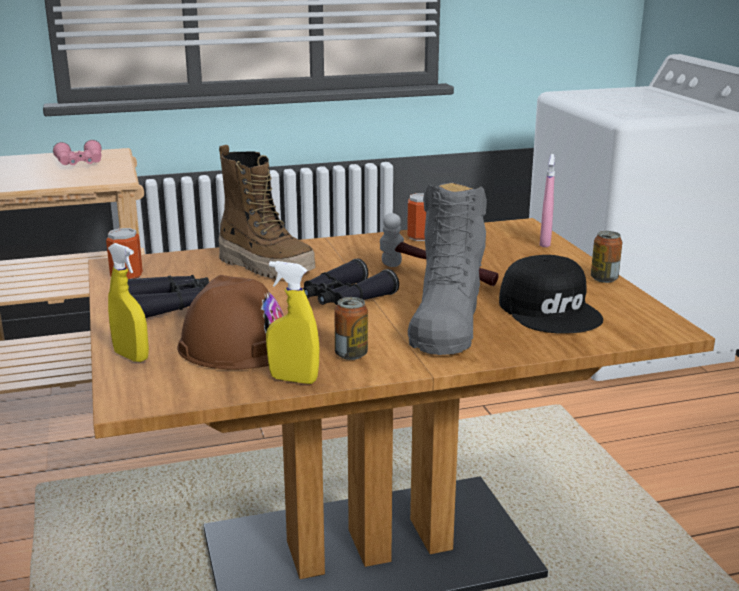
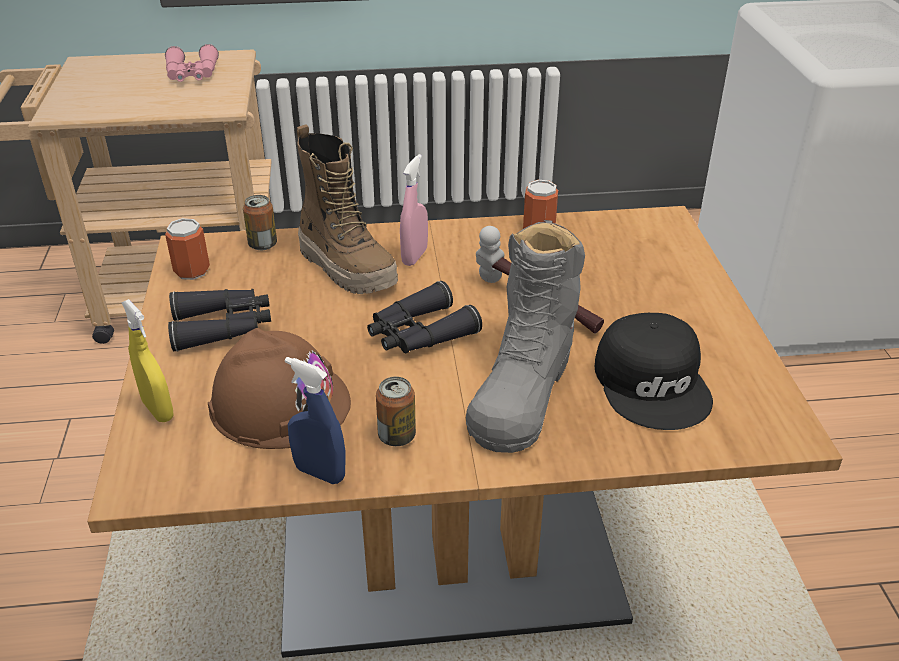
camera: 10 degrees right, 15 degrees up
yellow spray bottle [266,261,319,384] -> blue spray bottle [285,357,346,484]
pink spray bottle [540,154,555,247] -> pink spray bottle moved to [400,154,428,266]
can [591,231,622,283] -> can moved to [243,195,277,250]

